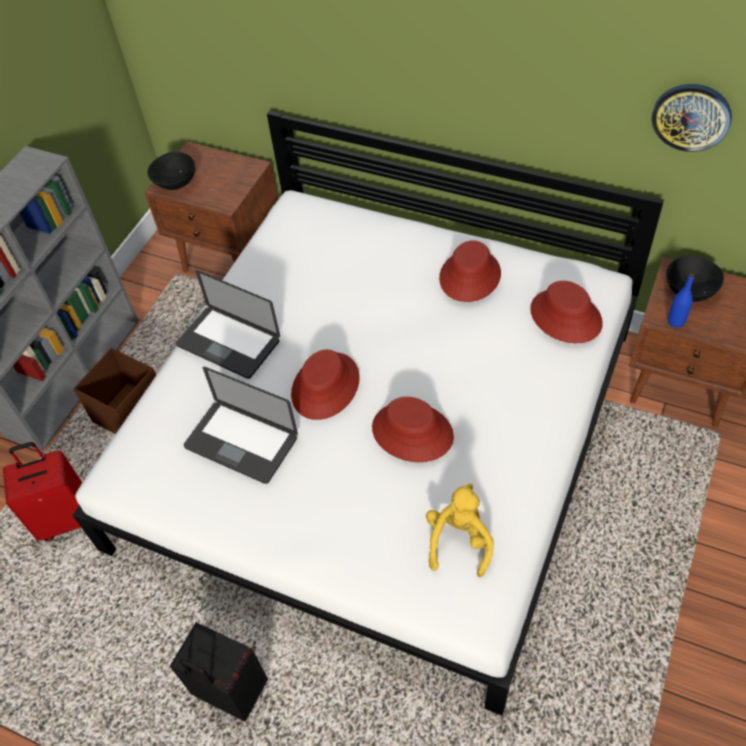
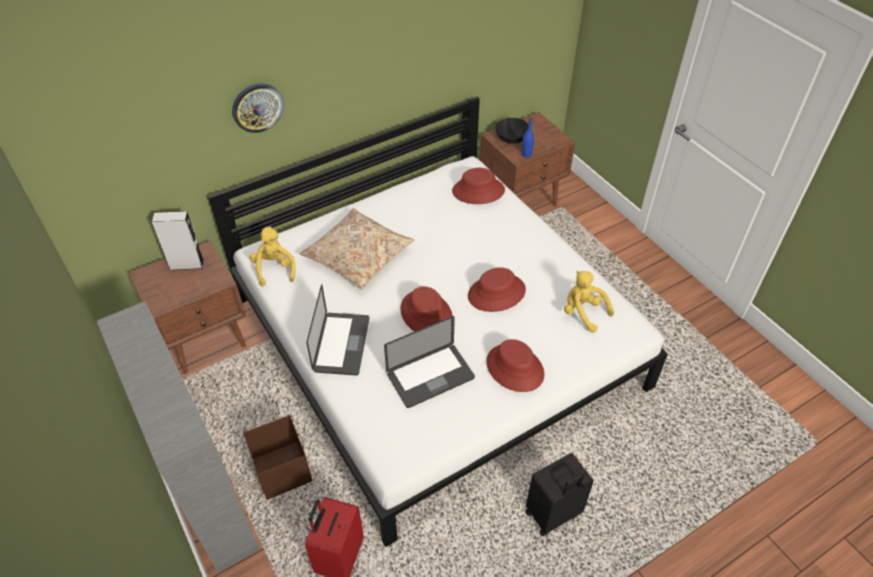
camera: 60 degrees left, 5 degrees down
black bowl [147,152,195,190] -> none
laptop [176,270,280,379] -> laptop turned 60 degrees counterclockwise [306,285,369,375]
red hat [439,240,501,302] -> red hat moved to [486,339,544,392]
wall clock [651,84,732,152] -> wall clock moved to [232,84,284,133]
none -> grey speaker [152,211,204,270]
none -> yellow plush toy [249,226,296,287]
none -> beige pillow [300,208,414,290]

